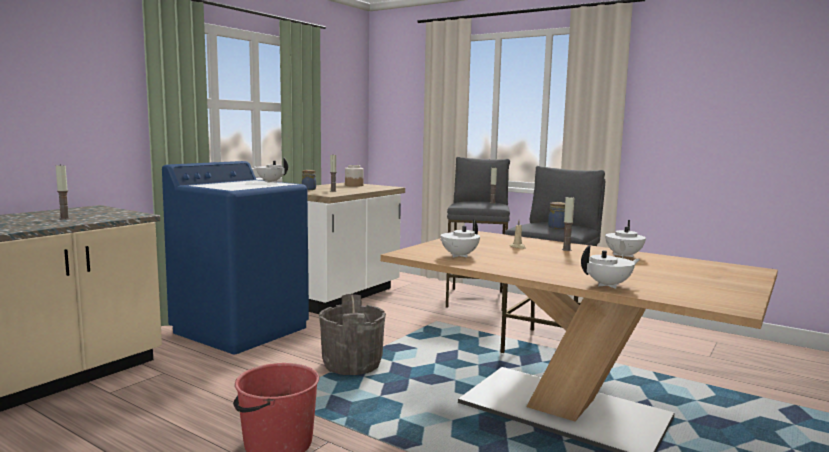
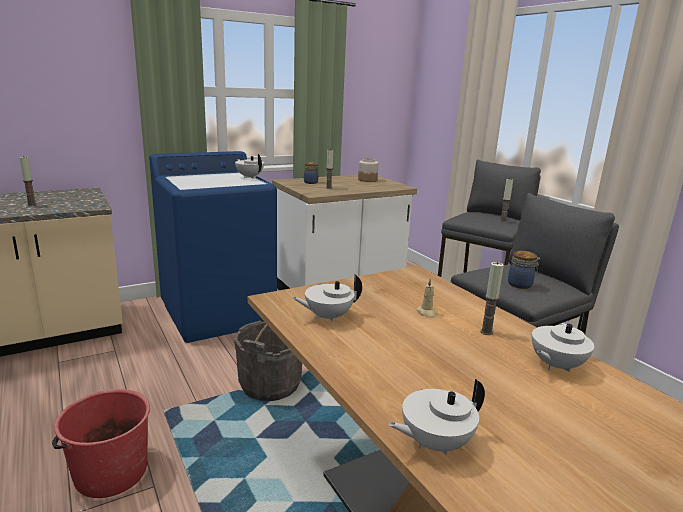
camera: 25 degrees right, 10 degrees up
white teapot [581,246,640,289] -> white teapot turned 150 degrees clockwise [388,379,485,455]

